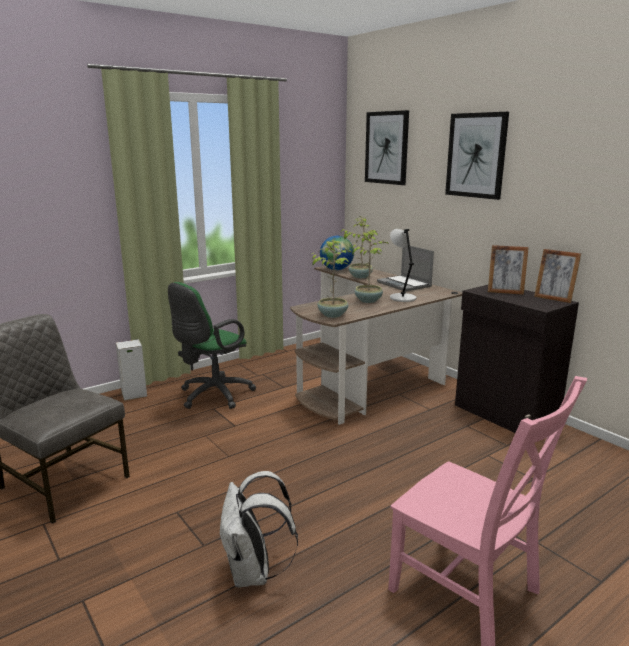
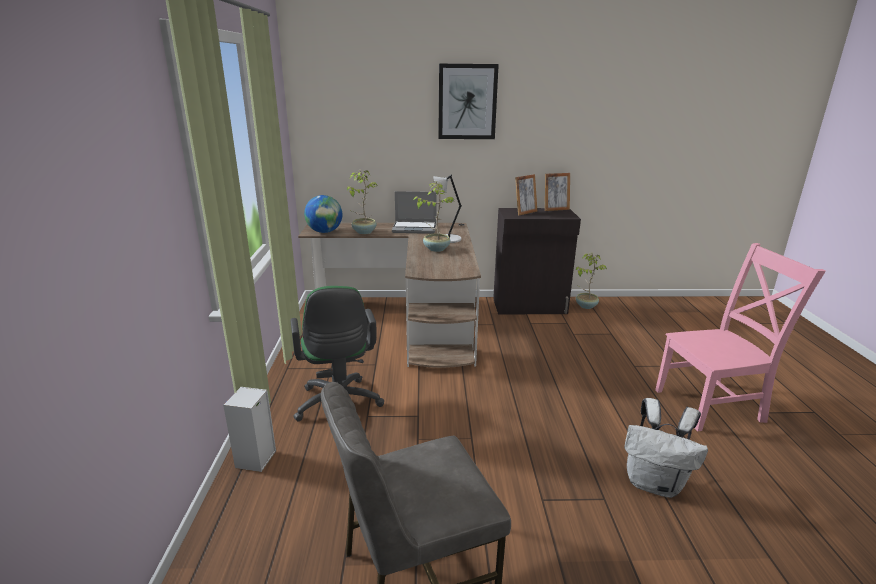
camera: 55 degrees left, 5 degrees up
potted plant [312,238,351,318] -> potted plant moved to [575,253,606,309]
picture [365,110,409,185] -> none

